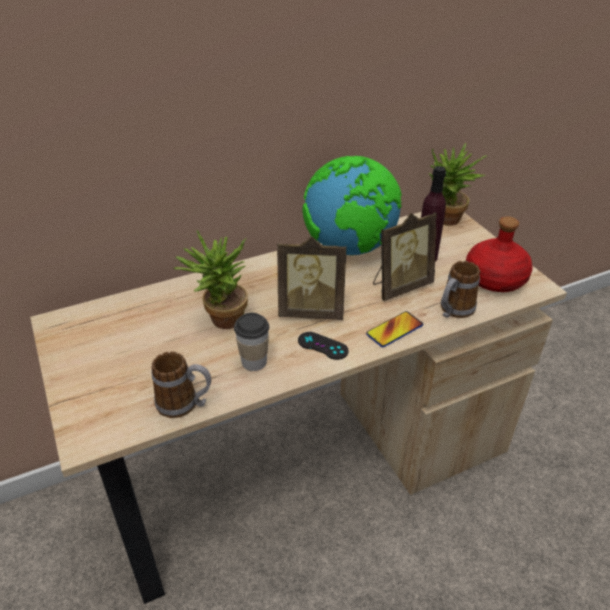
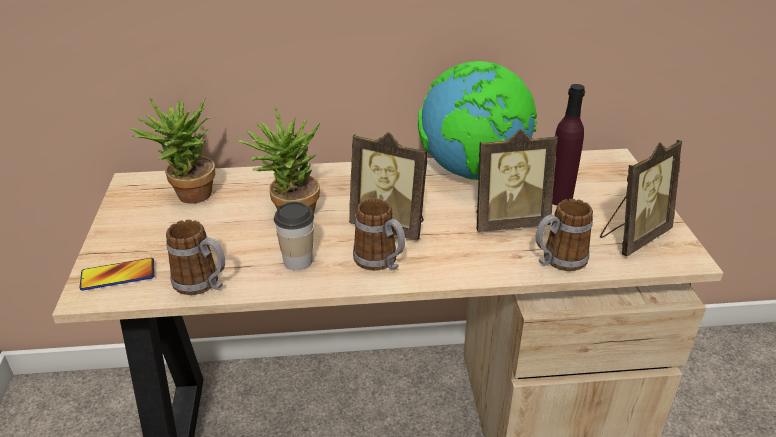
camera: 20 degrees right, 5 degrees down
black game controller [298,332,349,360] -> mug [353,198,405,271]
phone [366,311,423,347] -> phone moved to [80,258,155,291]
potted plant [429,143,487,226] -> potted plant moved to [130,98,215,204]
red bottle [466,216,533,292] -> picture frame [600,140,682,256]

